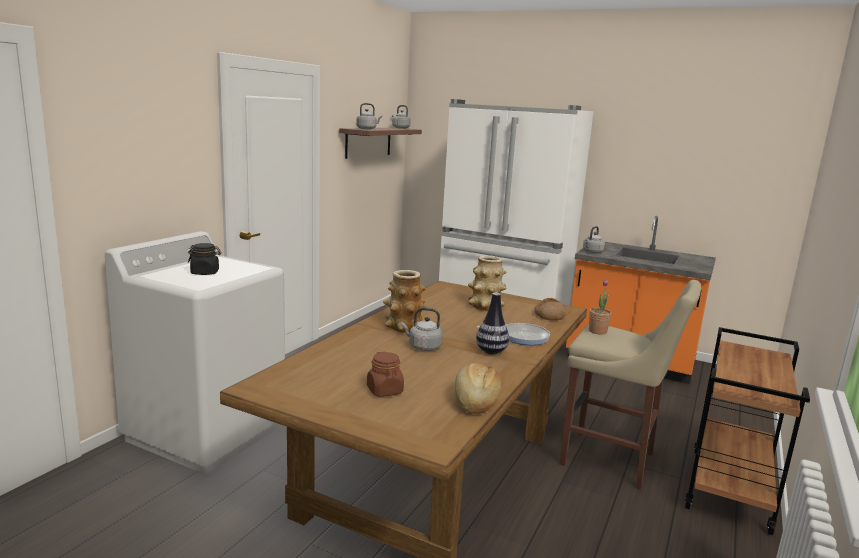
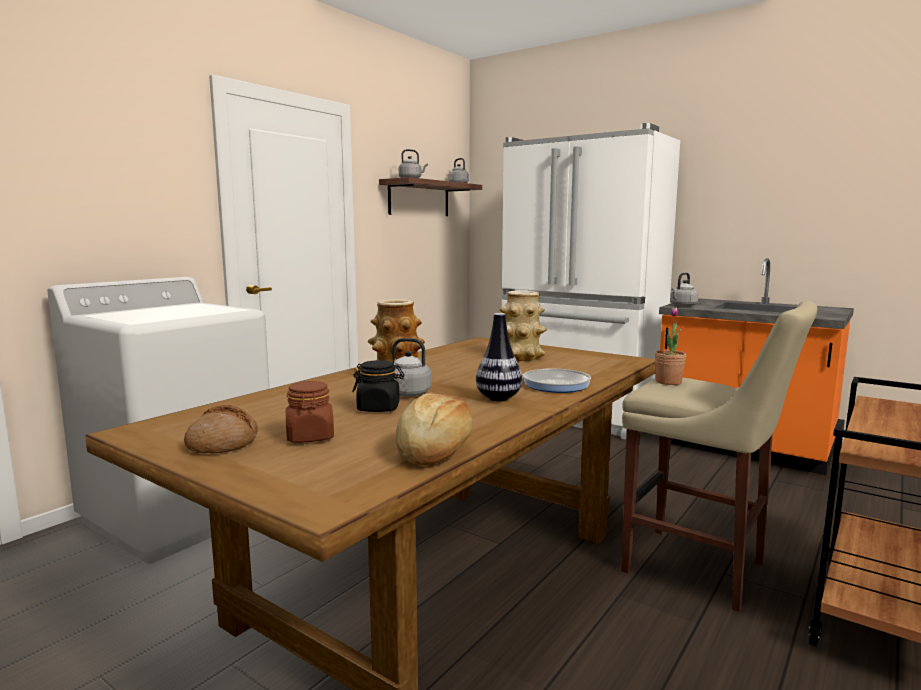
camera: 10 degrees right, 5 degrees down
black jar [188,243,221,275] -> black jar moved to [352,360,404,412]
bread [534,298,566,320] -> bread moved to [184,405,258,453]

